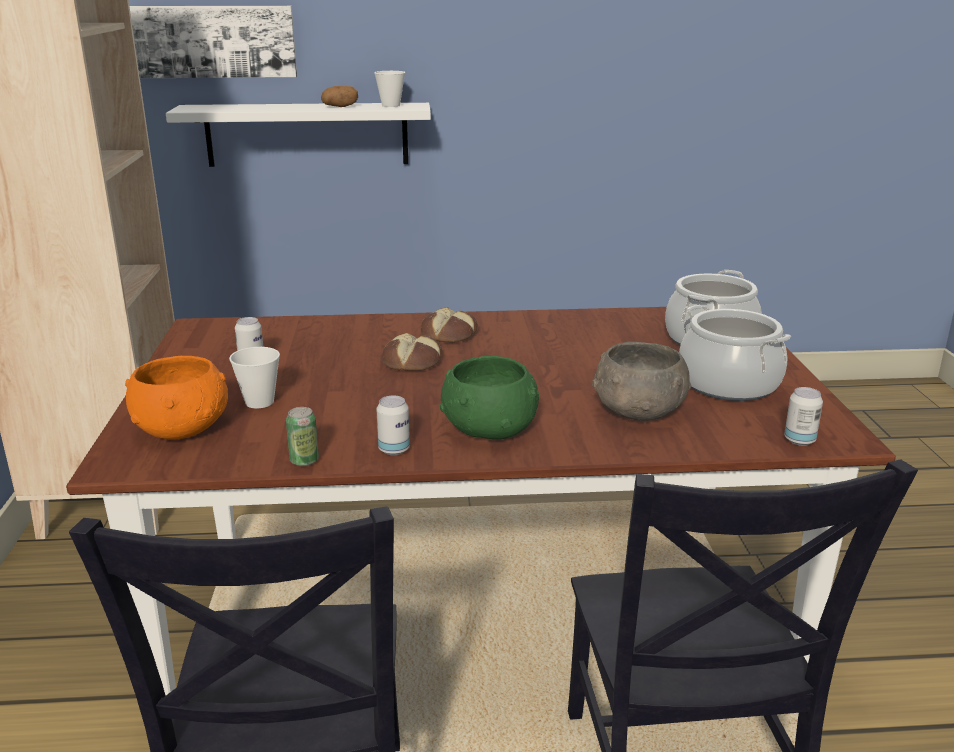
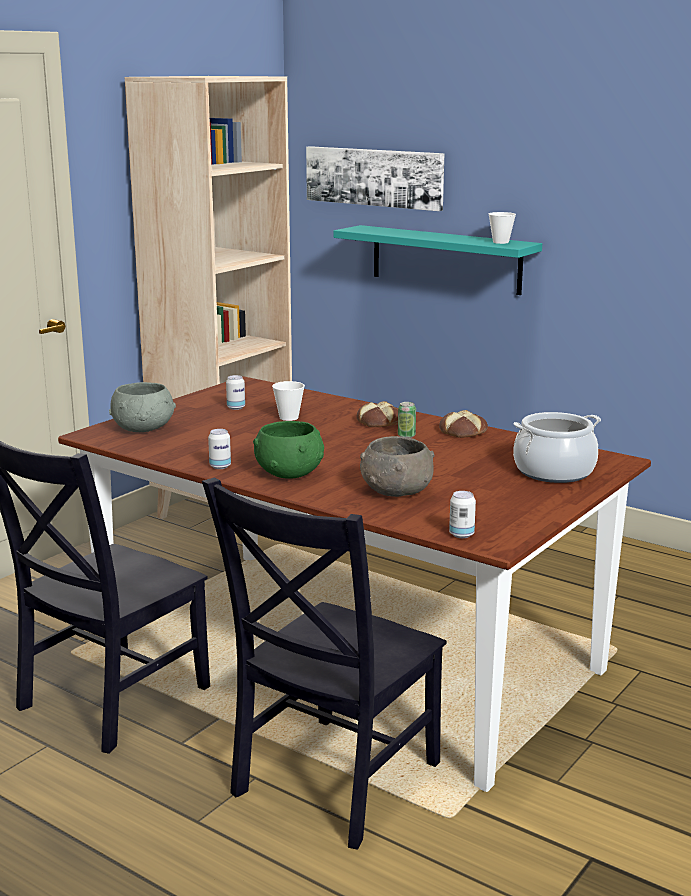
camera: 40 degrees right, 5 degrees down
orange bowl [125,356,228,439] -> grey bowl [109,382,176,432]
white shelf [166,103,431,167] -> turquoise shelf [333,225,542,295]
cup [229,347,280,408] -> cup moved to [272,381,305,421]
can [286,407,319,466] -> can moved to [398,402,416,438]
potato [321,86,358,107] -> none
bread [382,333,442,371] -> bread moved to [439,410,488,438]
cooking pot [679,305,791,401] -> none

